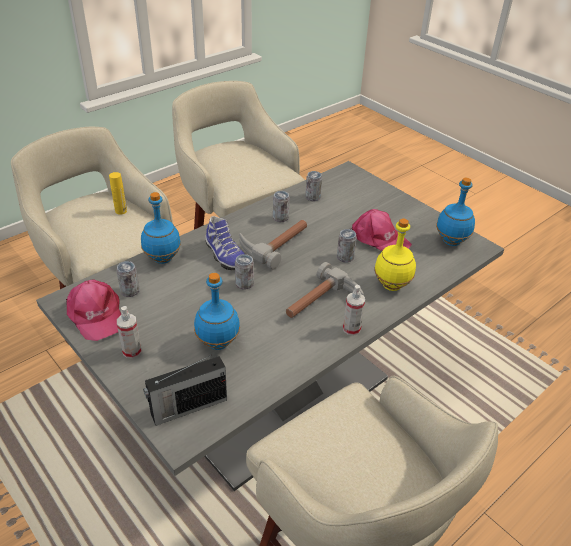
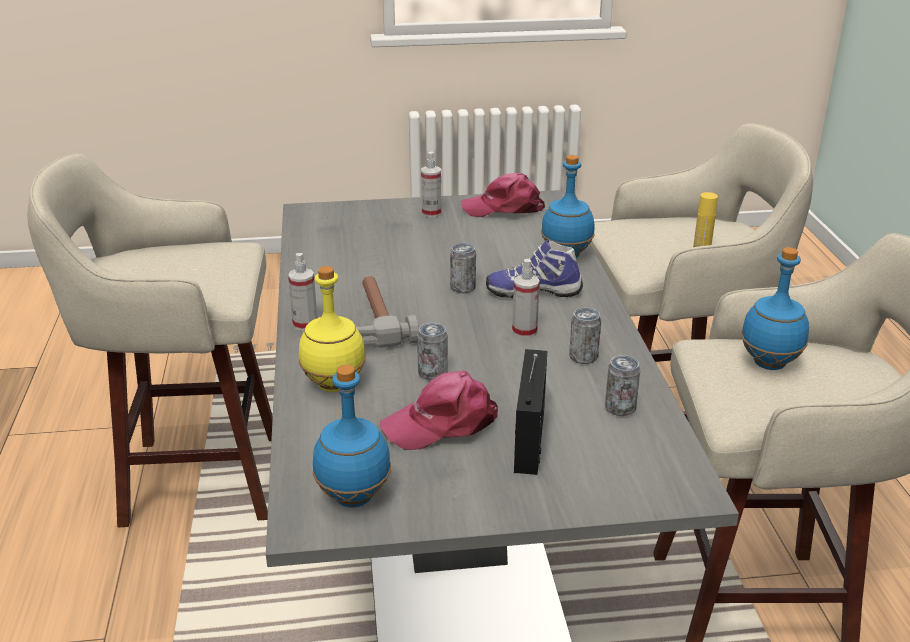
camera: 125 degrees right, 10 degrees down
can [116,261,140,297] -> none
radio [143,355,227,426] -> radio moved to [514,349,547,475]
blue bottle [194,273,240,350] -> blue bottle moved to [741,247,809,370]
hammer [239,220,307,269] -> spray bottle [512,259,540,338]

